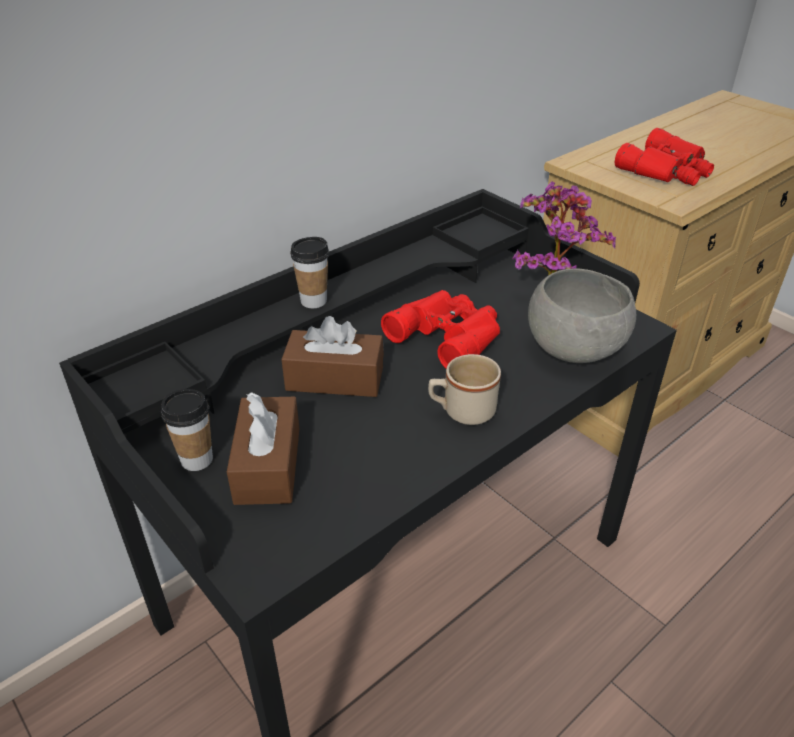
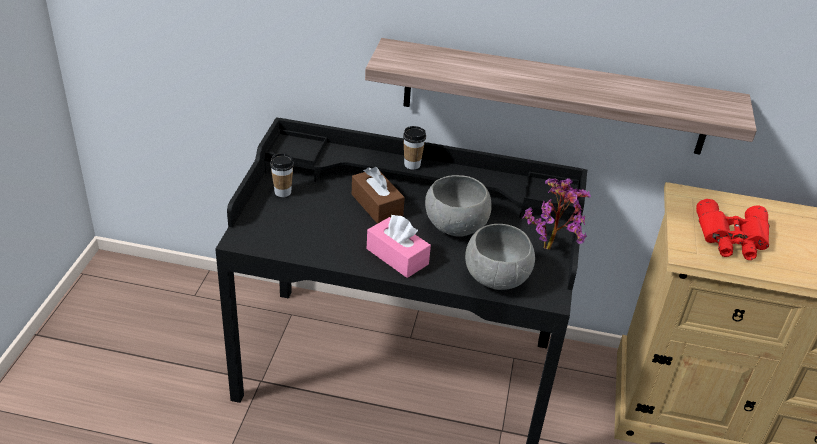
camera: 50 degrees right, 0 degrees up
brown tissue box [227,392,299,505] -> none
red binoculars [381,290,500,368] -> grey bowl [425,175,492,237]
beige mug [428,354,501,425] -> pink tissue box [367,215,431,278]
none -> shelf [365,38,757,154]

